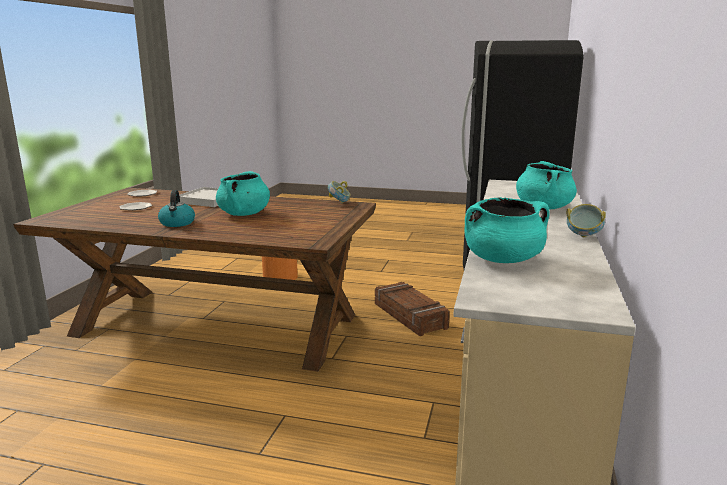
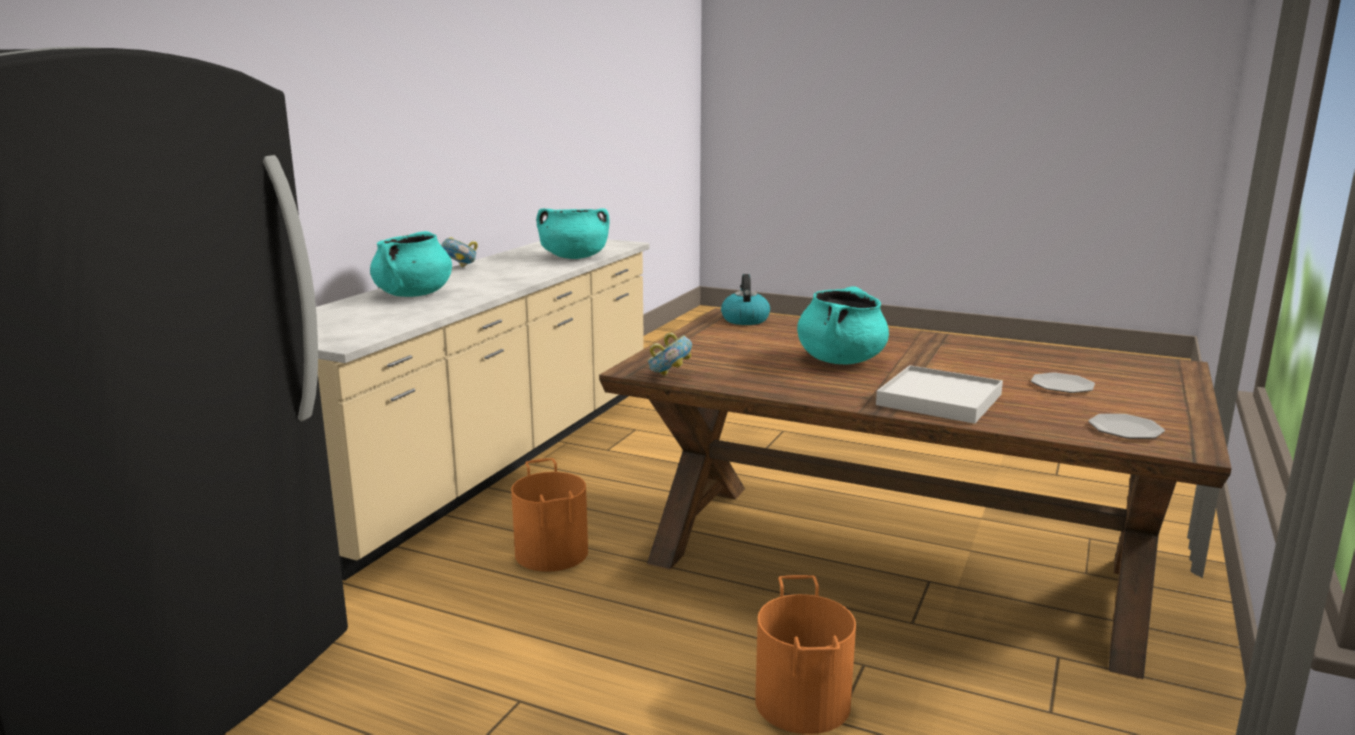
camera: 170 degrees left, 0 degrees up
kettle [158,190,195,227] -> kettle moved to [721,274,770,325]
crate [375,282,450,336] -> orange bucket [511,458,588,572]

